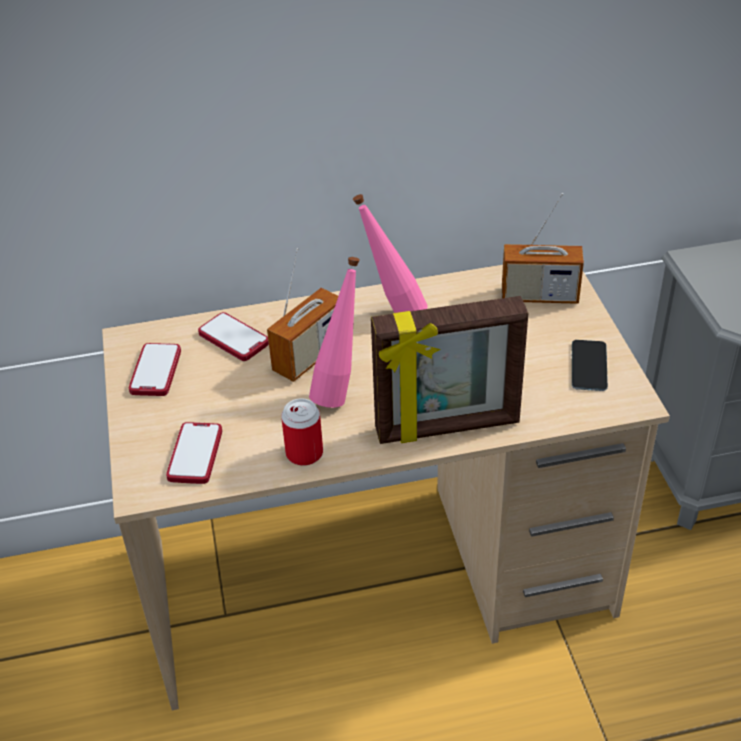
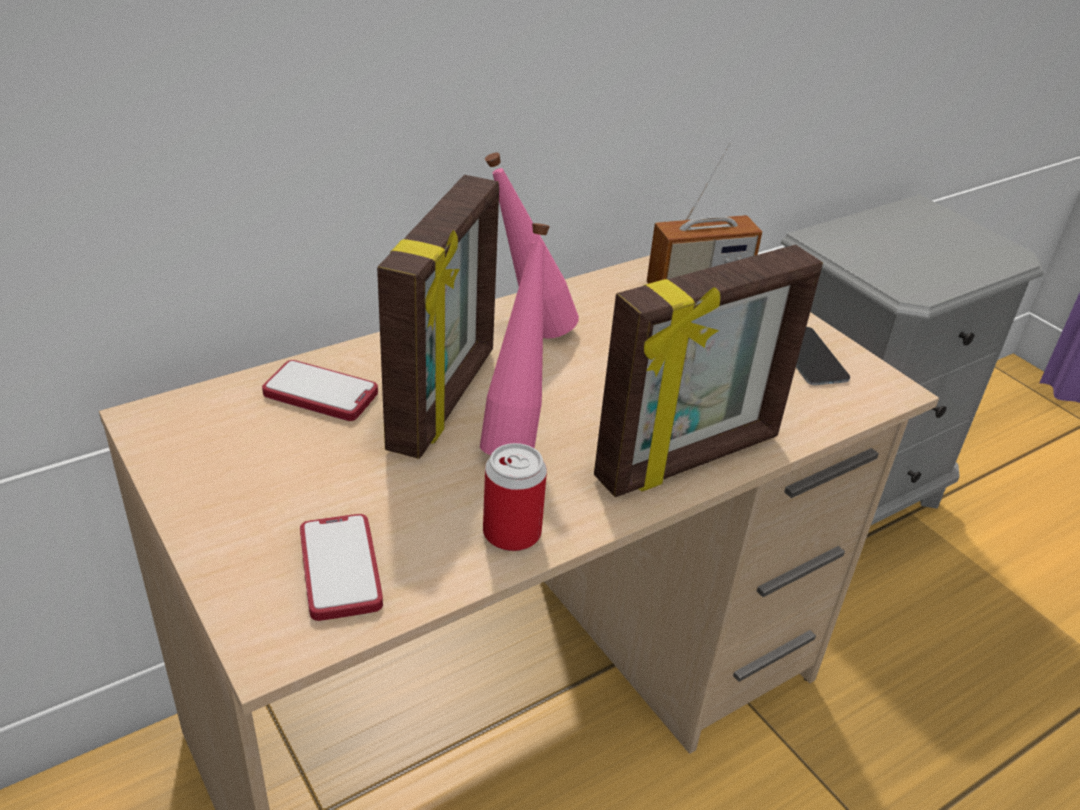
camera: 25 degrees left, 5 degrees down
phone [129,343,181,396] -> none
radio [267,248,338,382] -> picture frame [377,175,499,459]

